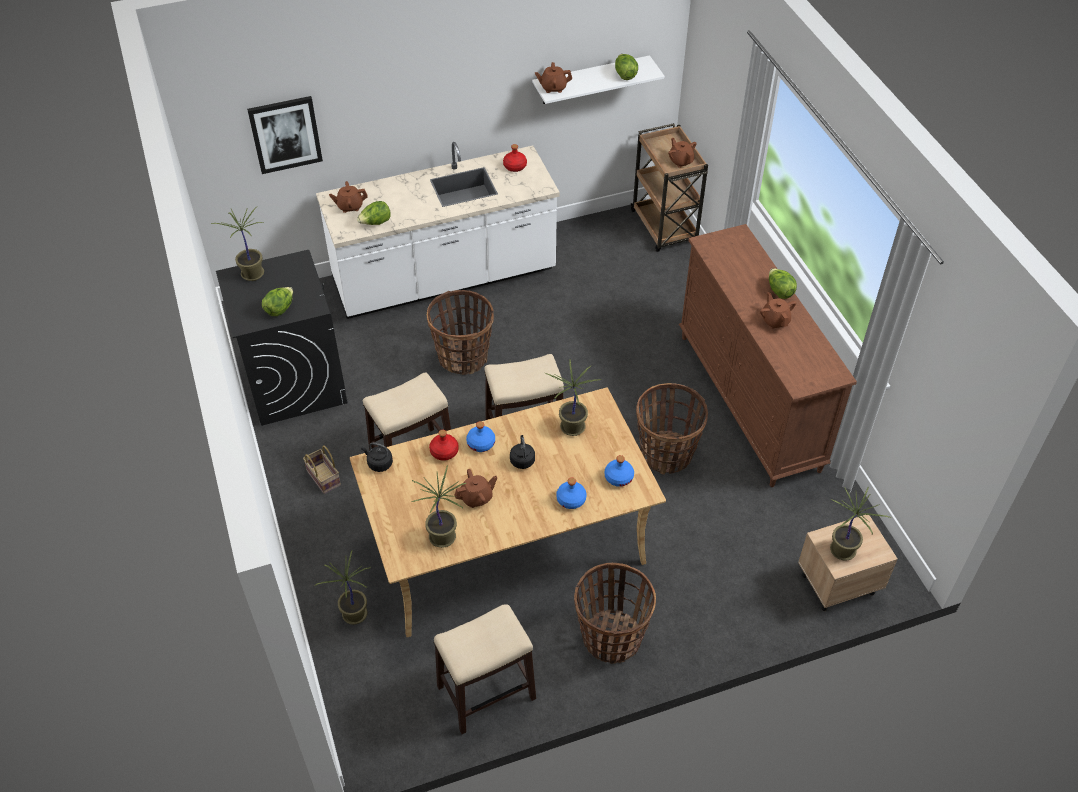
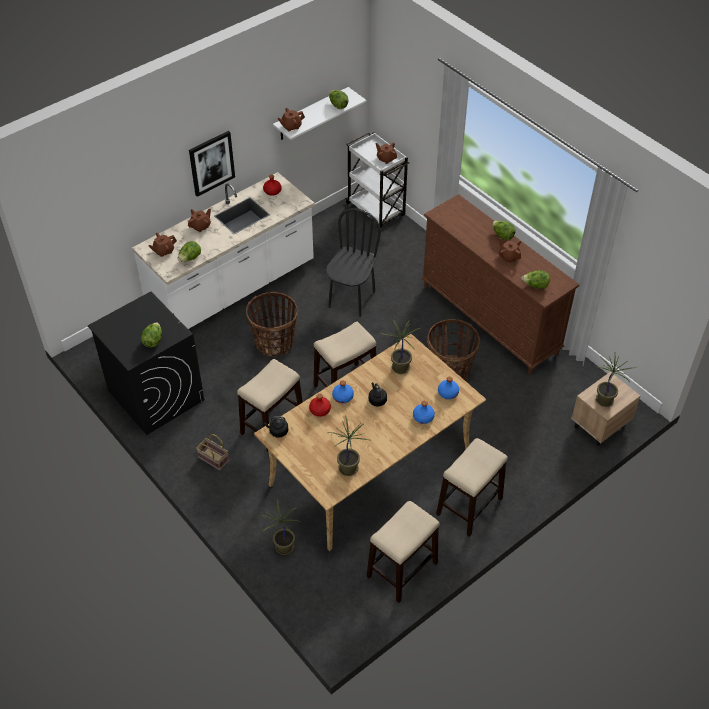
camera: 20 degrees left, 0 degrees up
potted plant [211,207,264,281] -> none
picture [247,96,323,174] -> picture moved to [189,131,235,197]
brown teapot [454,469,497,508] -> brown teapot moved to [188,209,211,232]
basket [574,563,656,664] -> stool [436,438,508,537]
brown cart [631,123,708,252] -> white cart [345,132,409,228]
none -> black chair [326,208,381,317]
none -> lettuce [521,270,550,289]

